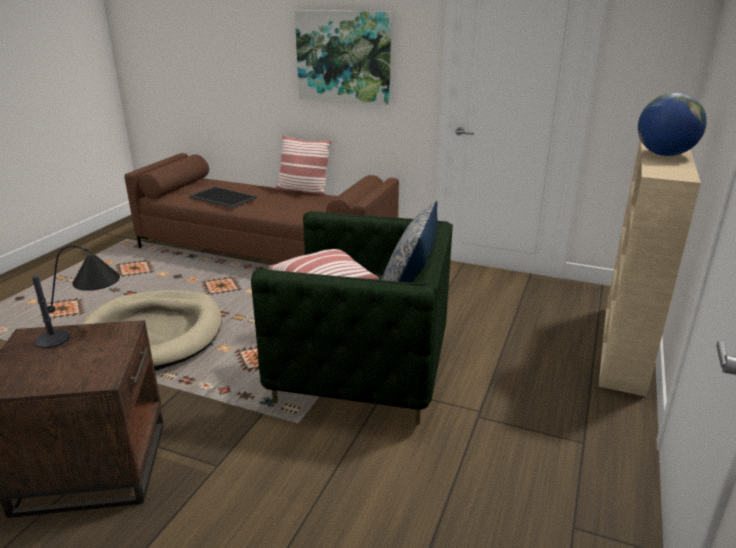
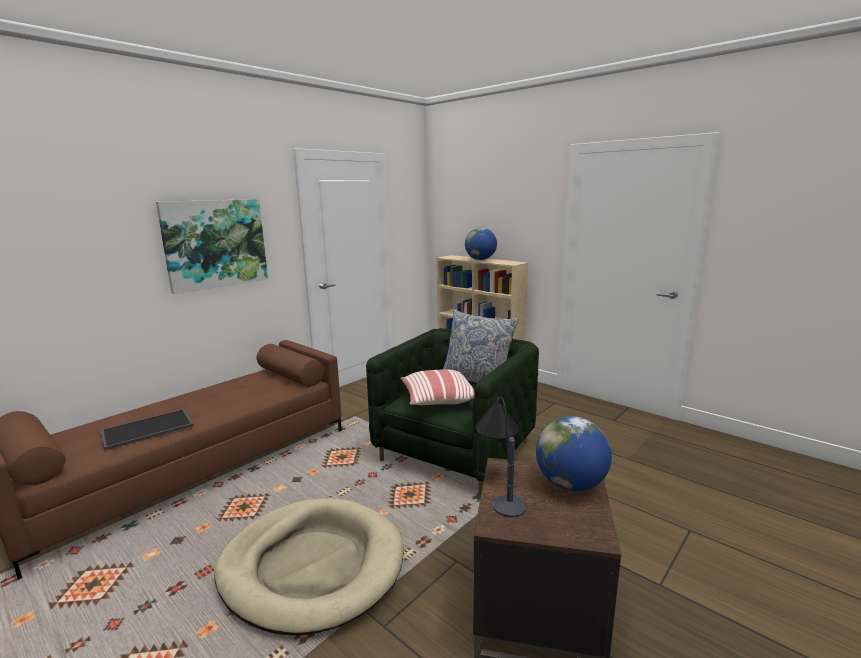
camera: 70 degrees left, 10 degrees down
pillow [276,135,332,195] -> none
none -> globe [536,416,612,491]

